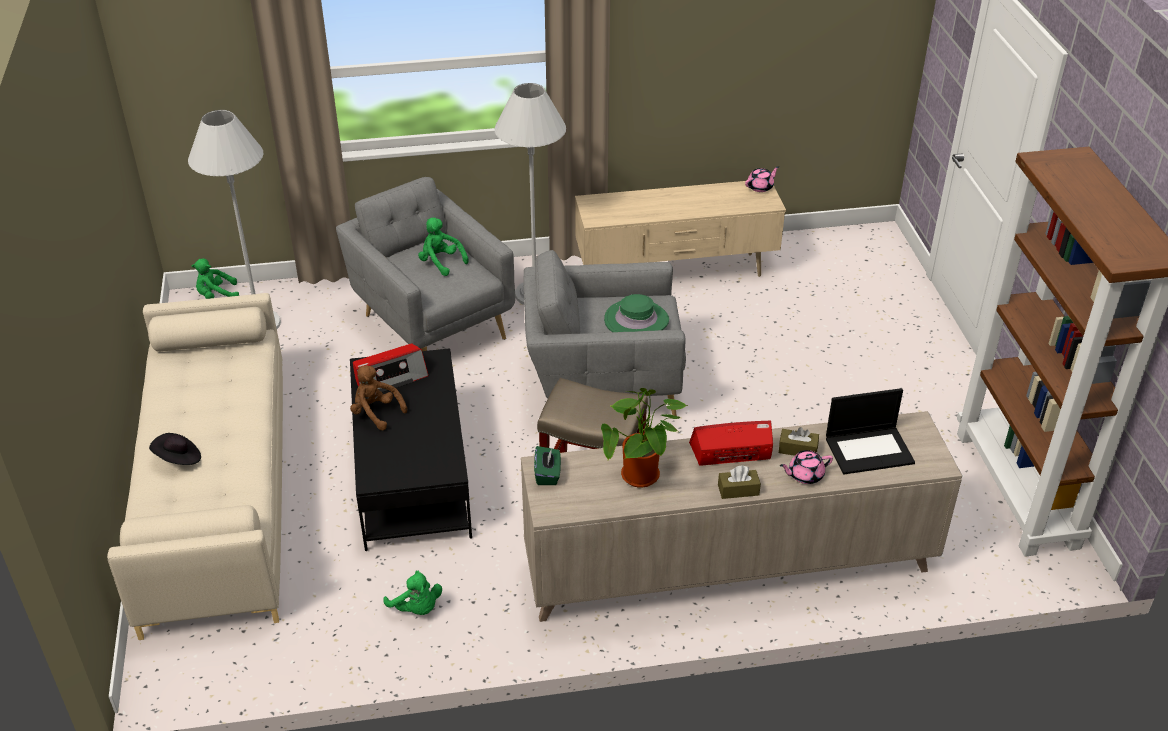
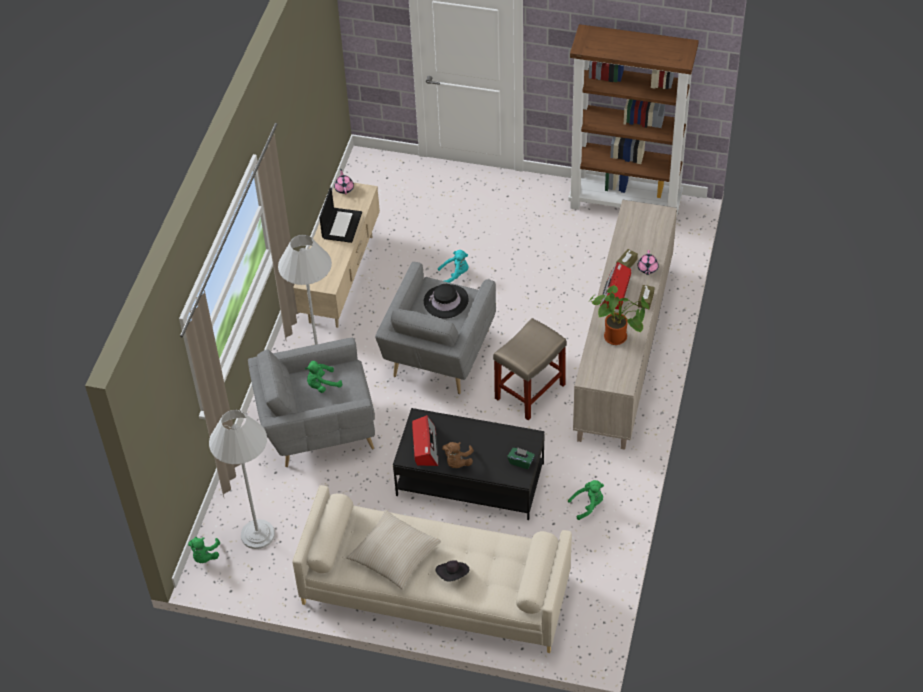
camera: 65 degrees left, 10 degrees up
brown plush toy [350,365,407,430] -> brown plush toy turned 45 degrees counterclockwise [442,442,474,468]
green tissue box [534,446,561,485] -> green tissue box moved to [507,447,535,469]
green hat [604,294,669,332] -> black hat [424,284,469,318]
laptop [826,388,915,475] -> laptop moved to [319,187,362,243]
none -> beige pillow [346,510,441,589]
none -> turquoise plush toy [438,250,468,283]

